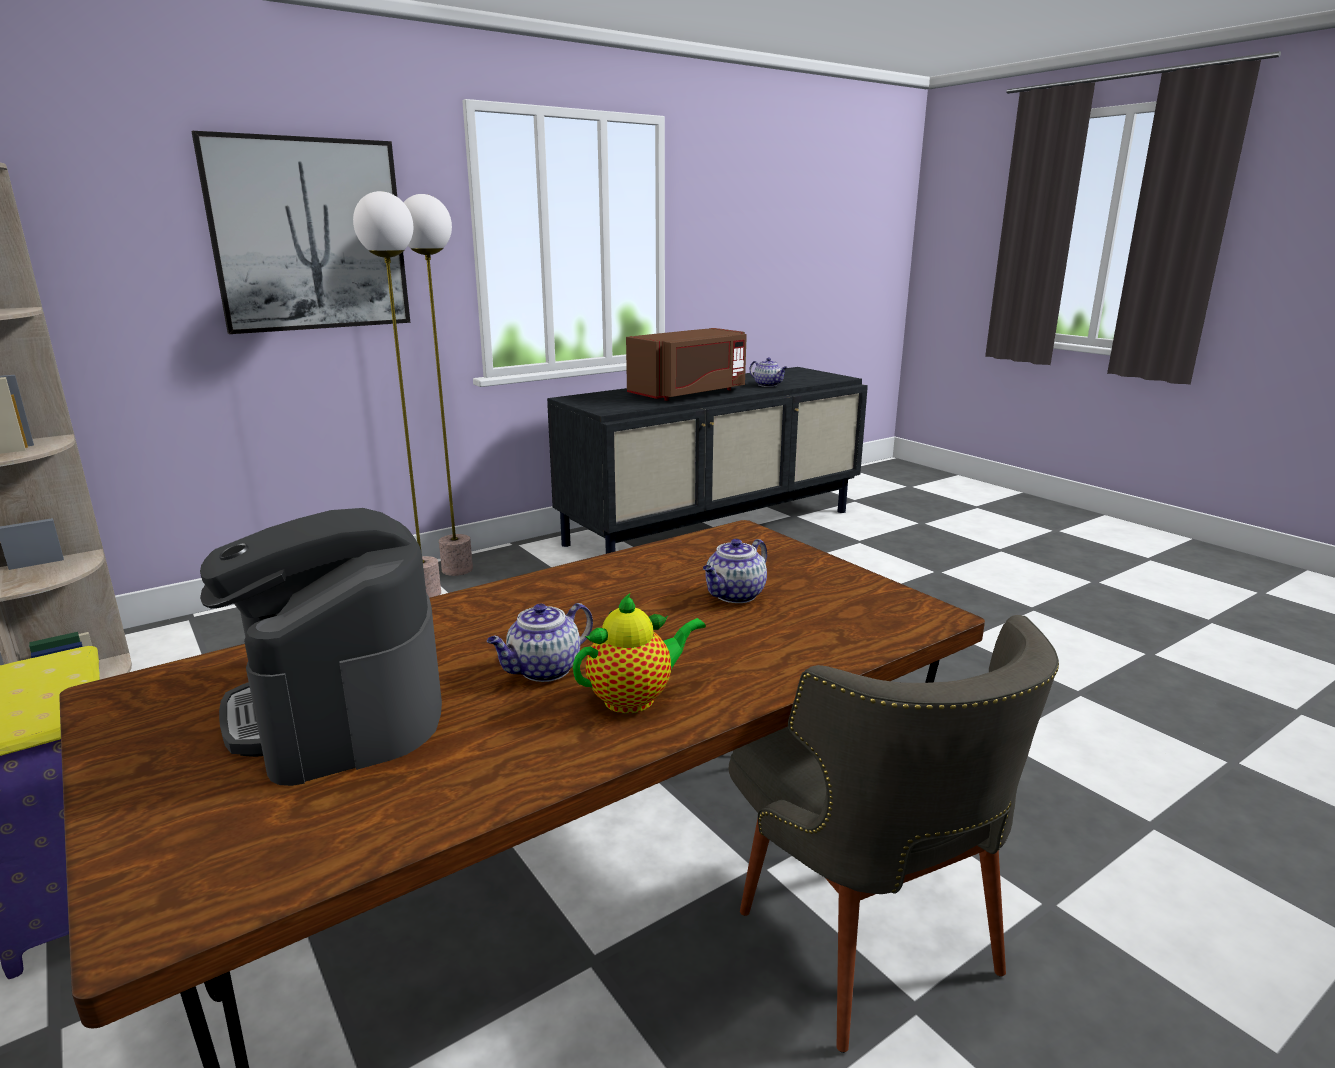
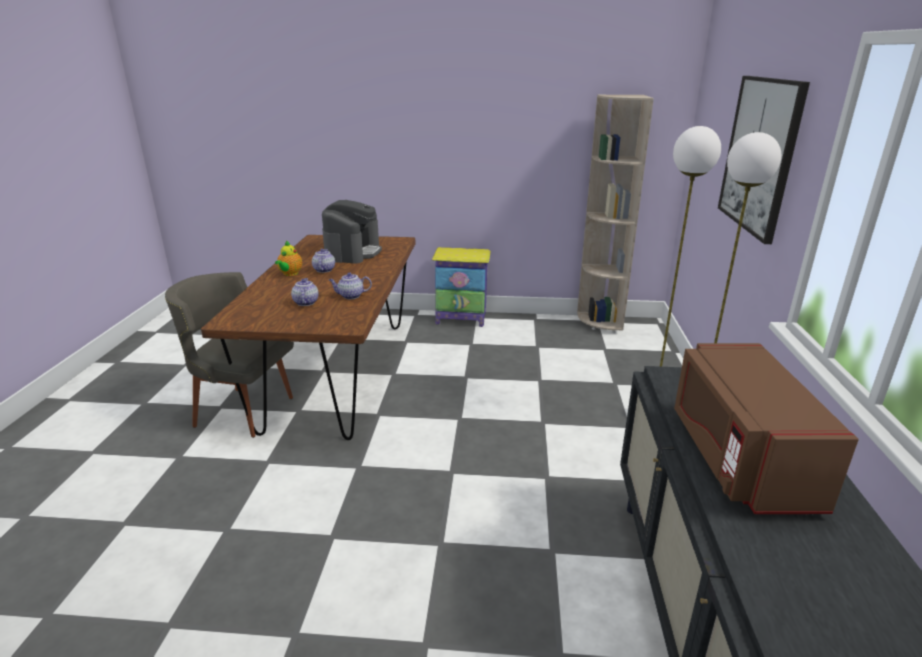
camera: 130 degrees right, 5 degrees up
coffee machine [200,508,442,786] -> coffee machine turned 90 degrees clockwise [322,200,382,264]
teapot [750,358,788,387] -> teapot moved to [329,272,372,299]

